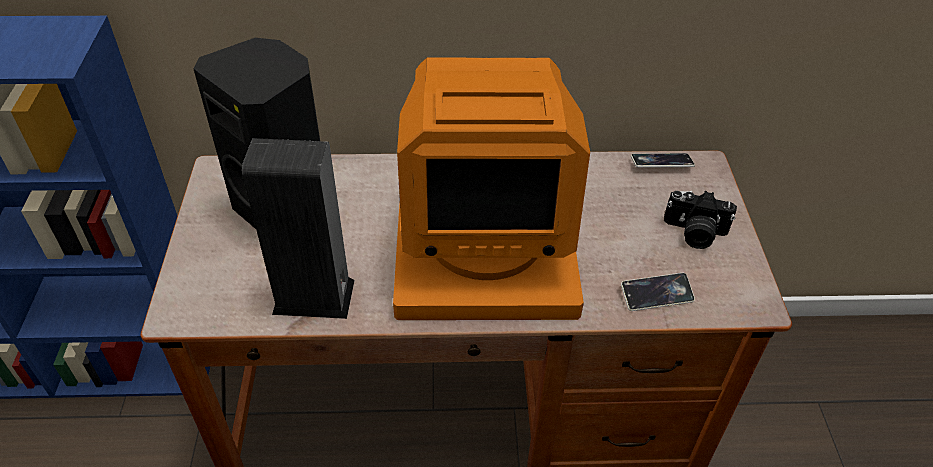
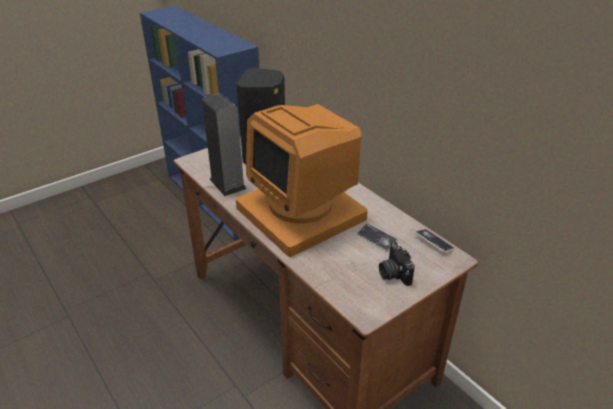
camera: 55 degrees right, 10 degrees down
phone [621,273,695,311] -> phone moved to [357,223,397,251]

